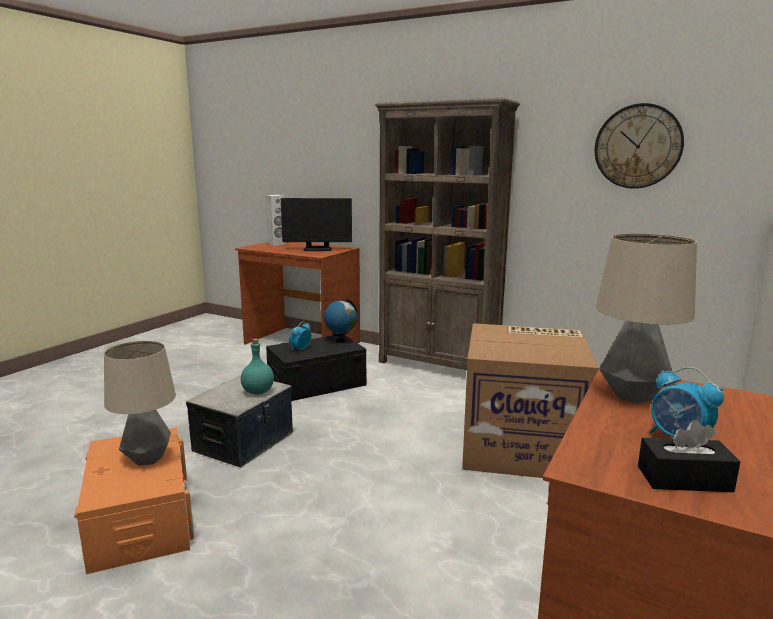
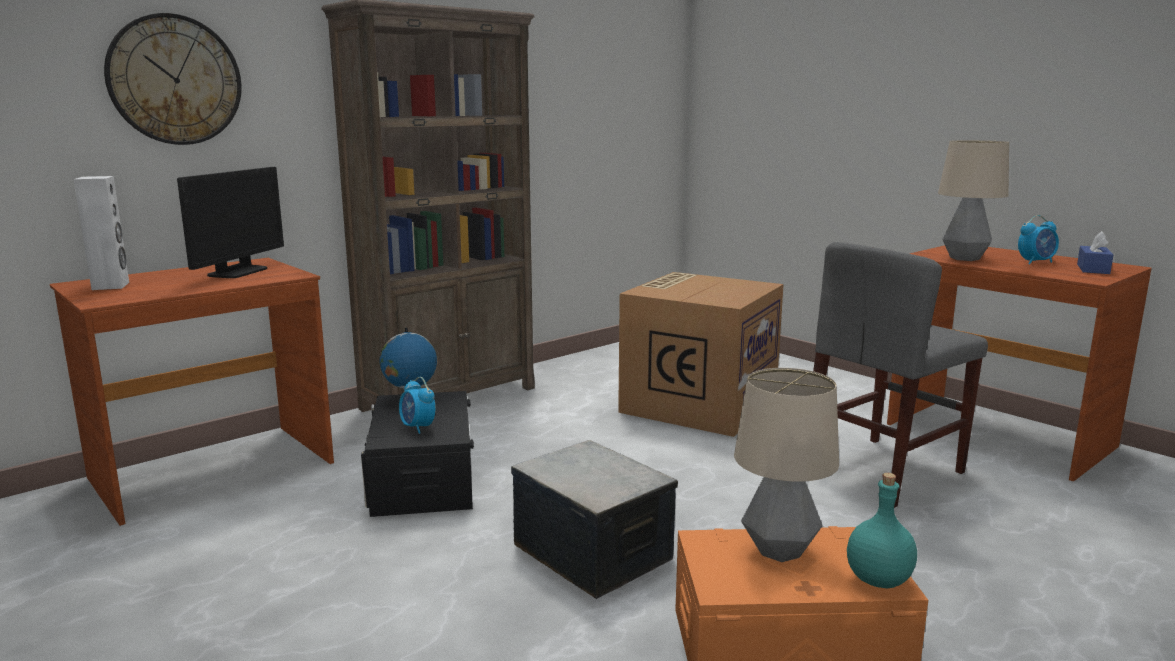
camera: 70 degrees left, 0 degrees up
turquoise bottle [241,339,274,395] -> turquoise bottle moved to [847,473,917,588]
wall clock [595,103,684,189] -> wall clock moved to [104,13,242,145]
black tissue box [638,420,740,492] -> blue tissue box [1077,231,1113,274]
none -> grey chair [813,242,988,508]

